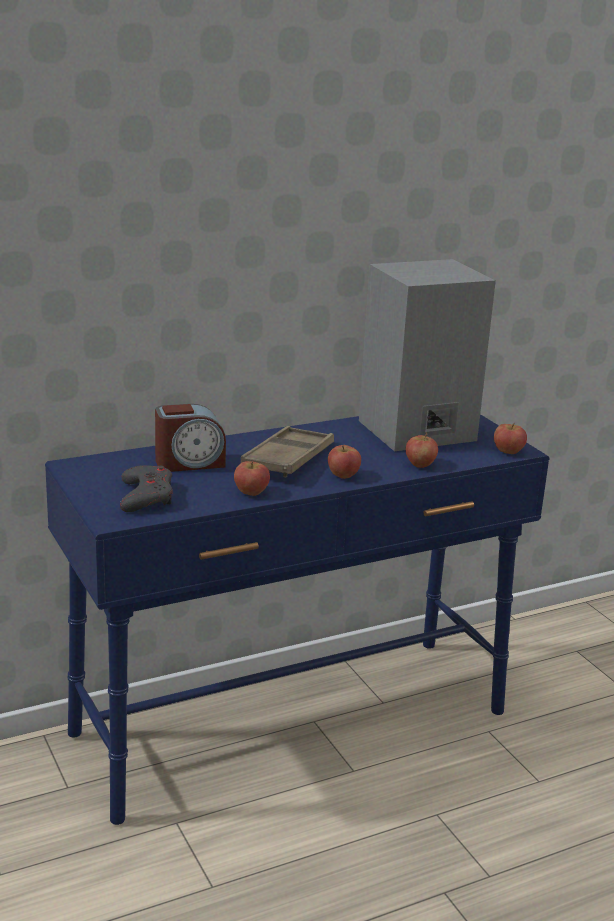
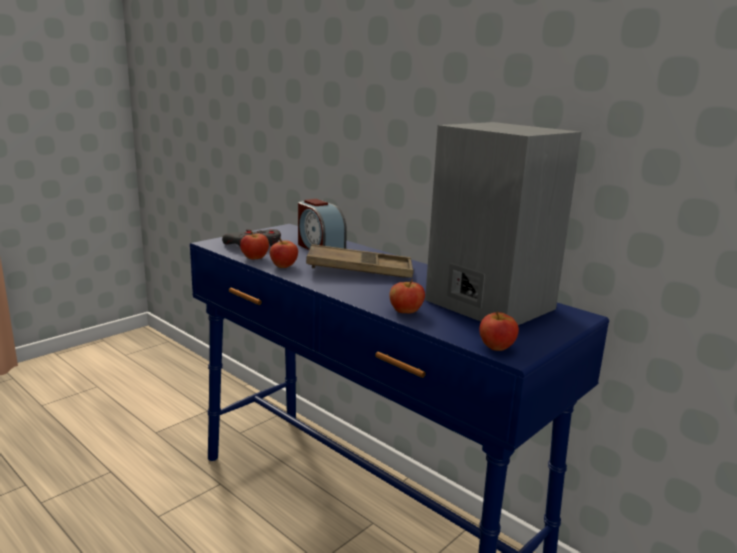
camera: 70 degrees right, 5 degrees down
apple [328,445,361,479] -> apple moved to [240,230,269,260]

